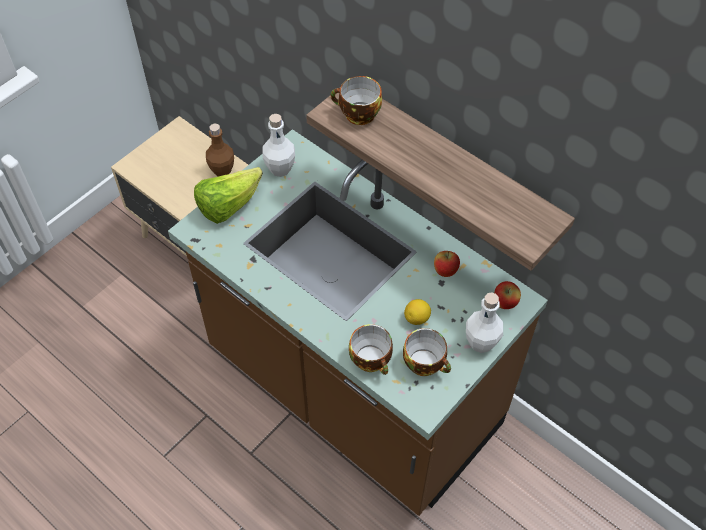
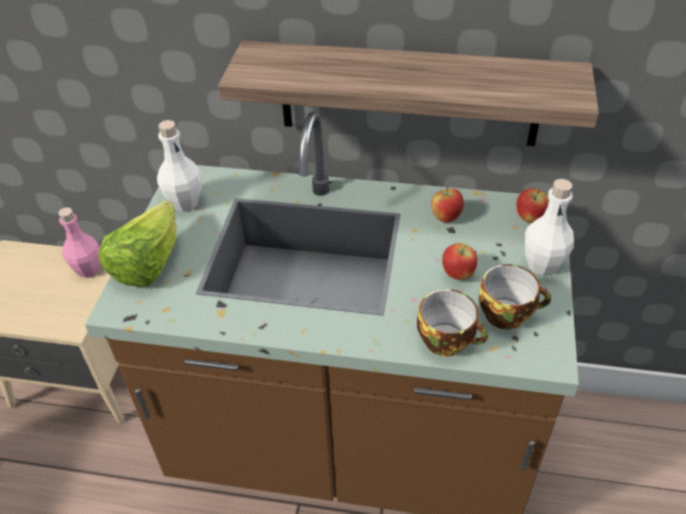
camera: 30 degrees left, 10 degrees down
brown bottle [206,123,234,176] -> pink bottle [58,207,100,278]
cup [331,76,382,125] -> none
lemon [404,299,431,325] -> apple [442,243,477,280]

